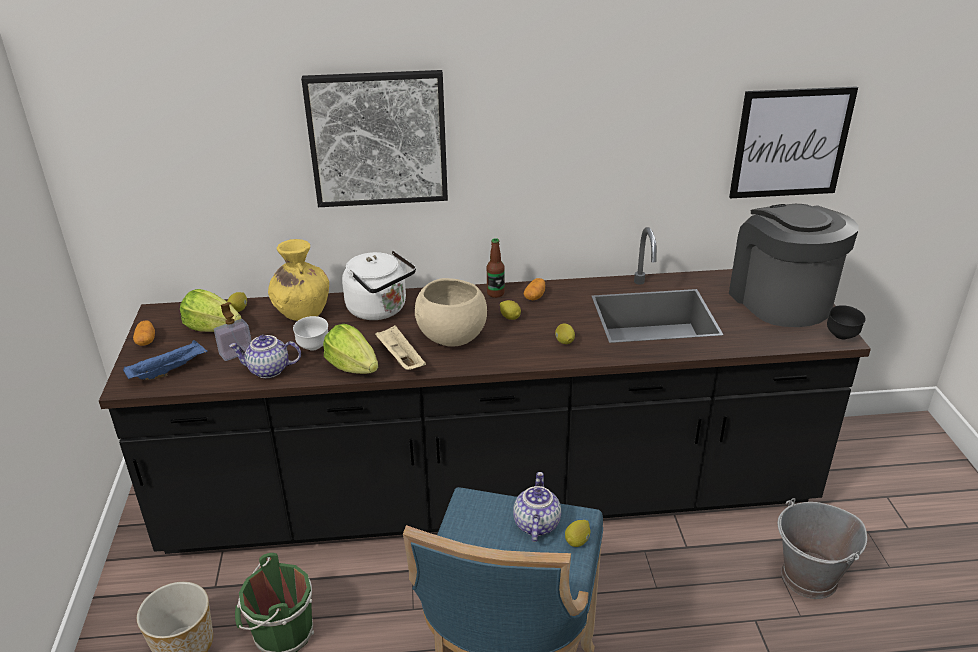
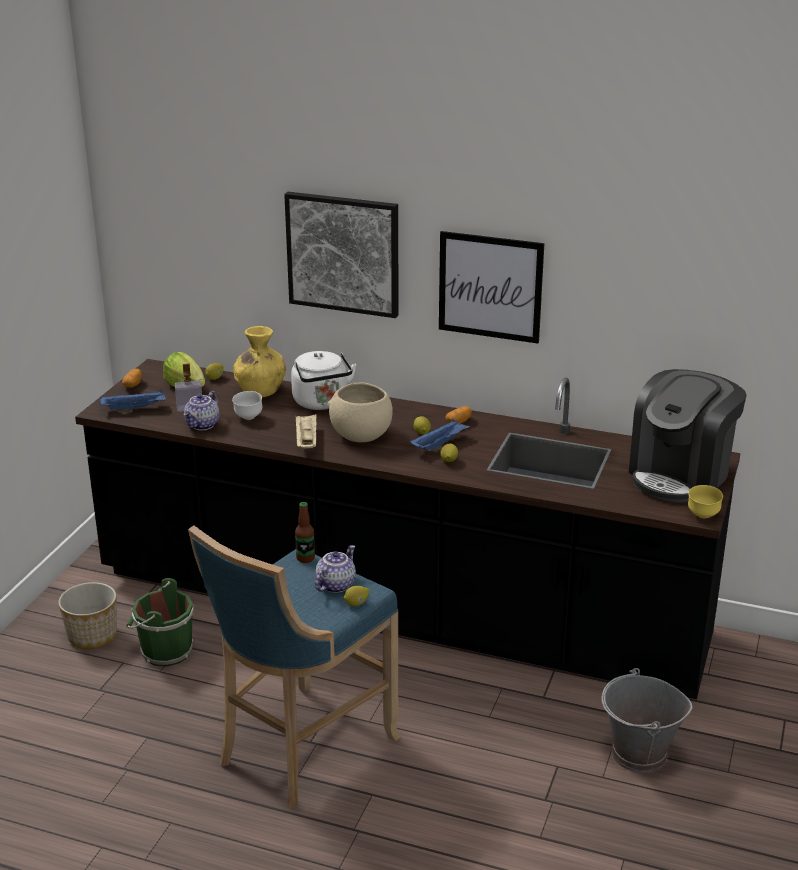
camera: 25 degrees right, 5 degrees down
teapot [229,335,301,378] -> teapot turned 90 degrees counterclockwise [183,391,219,430]
lettuce [323,324,378,374] -> none
bottle [487,238,505,298] -> bottle moved to [295,502,315,563]
picture [729,86,858,198] -> picture moved to [439,231,544,343]
coffee machine [729,204,859,327] -> coffee machine turned 150 degrees counterclockwise [629,369,747,503]
black bowl [827,305,866,339] -> yellow bowl [688,485,723,518]
none -> blue tray [410,419,470,451]

